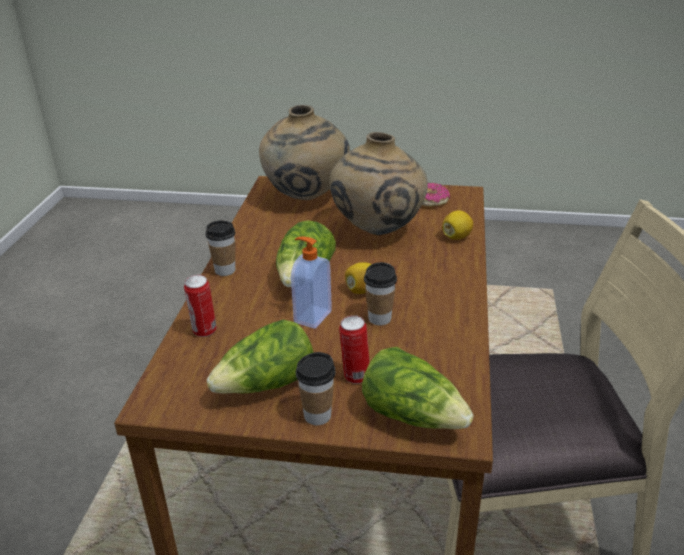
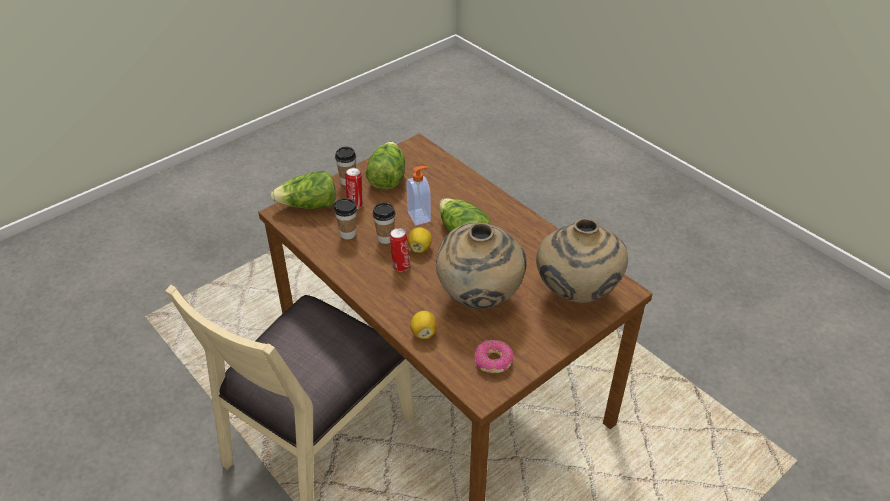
camera: 130 degrees right, 10 degrees up
can [184,275,217,337] -> can moved to [390,228,410,272]
cup [206,221,236,276] -> cup moved to [334,198,357,239]

